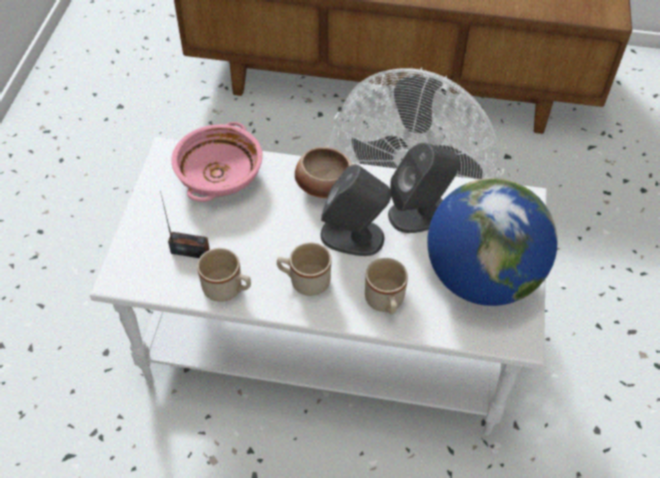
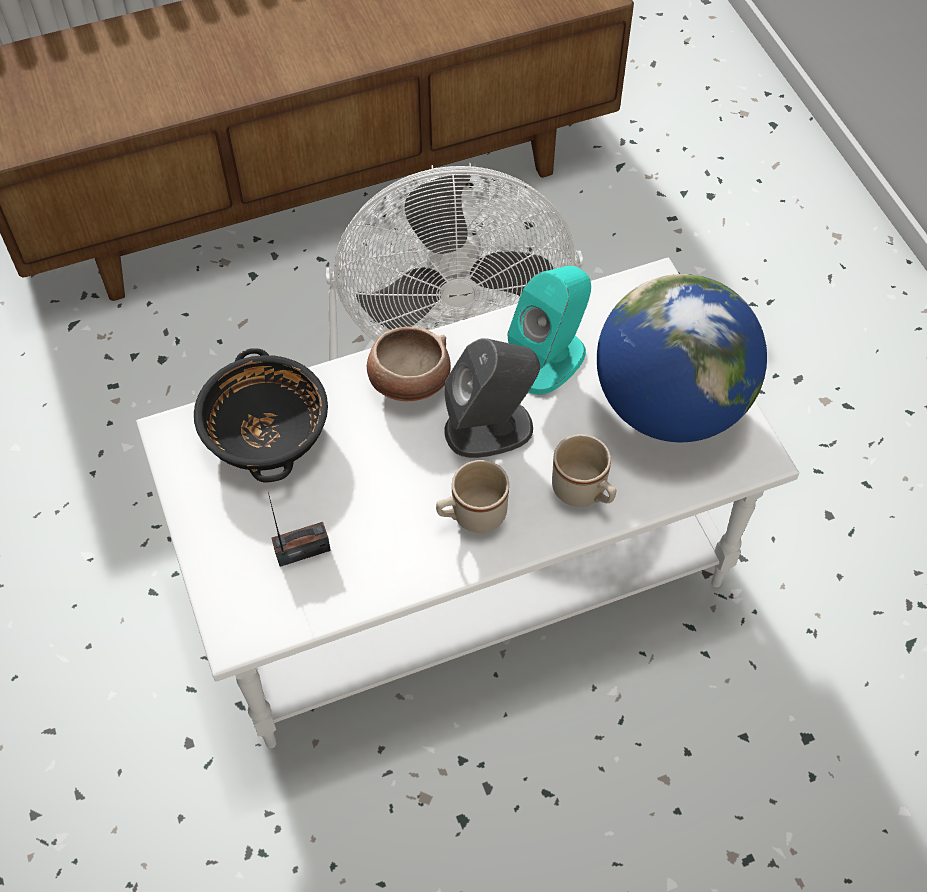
camera: 30 degrees left, 5 degrees up
pink bowl [171,122,263,202] -> black bowl [194,348,328,482]
beige mug [197,248,251,302] -> none
grey speaker [388,142,460,233] -> turquoise speaker [507,266,591,395]

